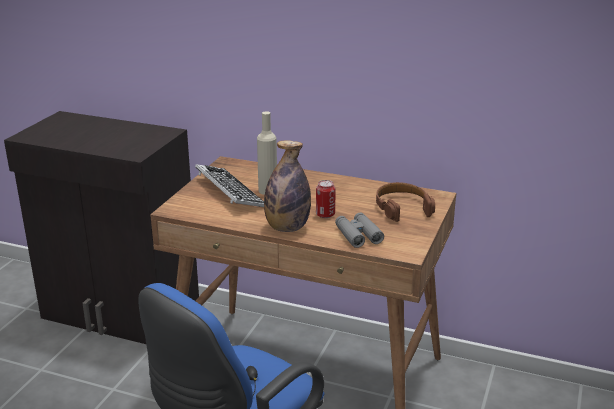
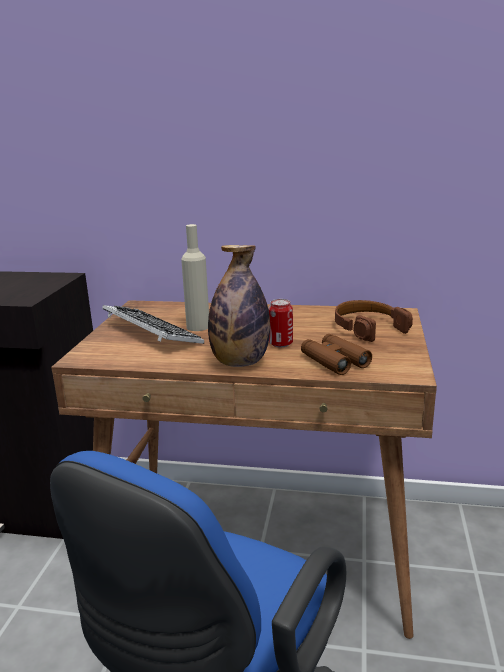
camera: 10 degrees left, 5 degrees down
grey binoculars [335,213,384,248] -> brown binoculars [301,334,372,375]

